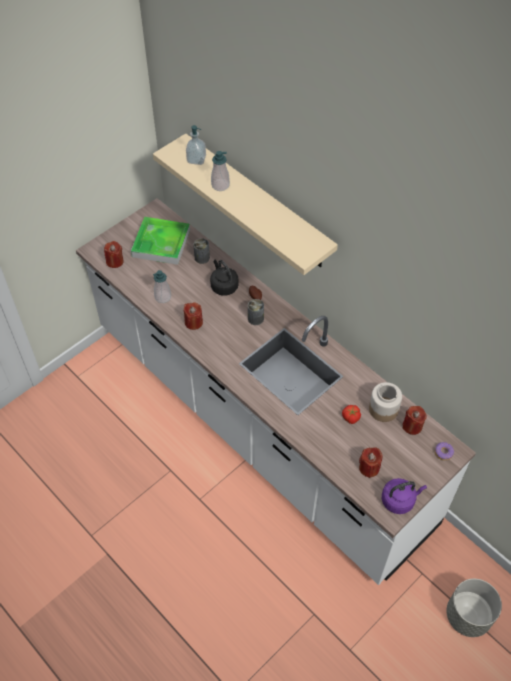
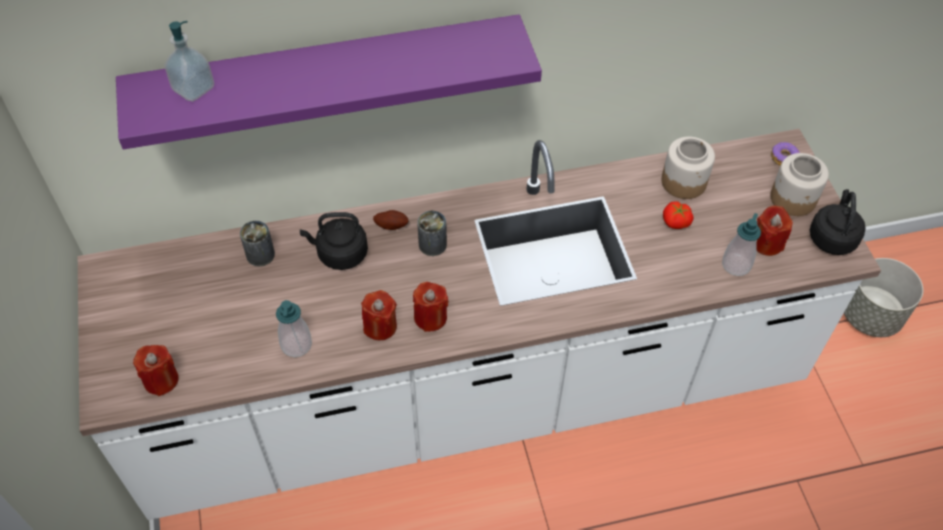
camera: 60 degrees left, 0 degrees up
tray [131,217,190,265] -> none
beige shelf [153,133,338,275] -> purple shelf [116,14,542,149]
soap dispenser [211,151,230,191] -> soap dispenser moved to [722,213,761,276]
purple kettle [382,478,427,514] -> black kettle [810,189,866,255]
red candle [403,406,427,435] -> red candle moved to [413,282,449,332]
none -> jar [770,153,829,216]

